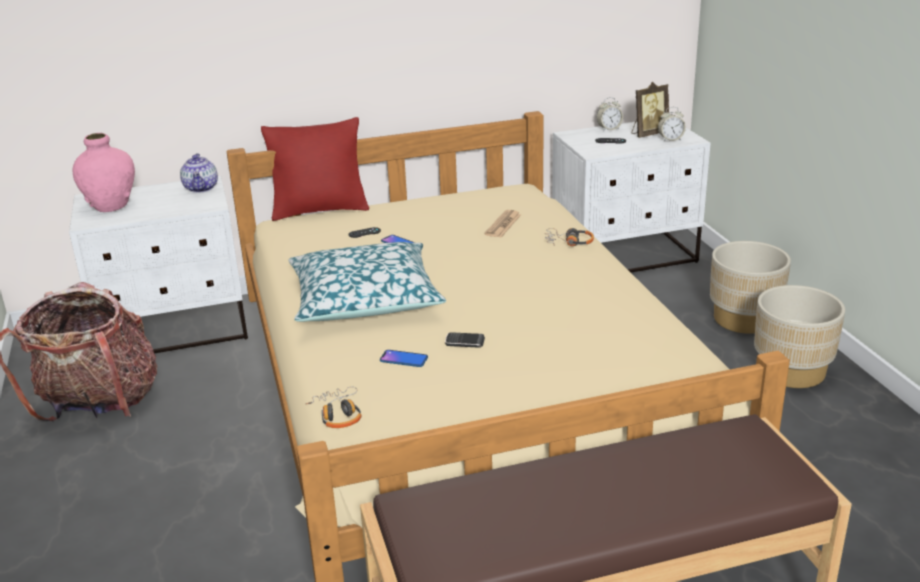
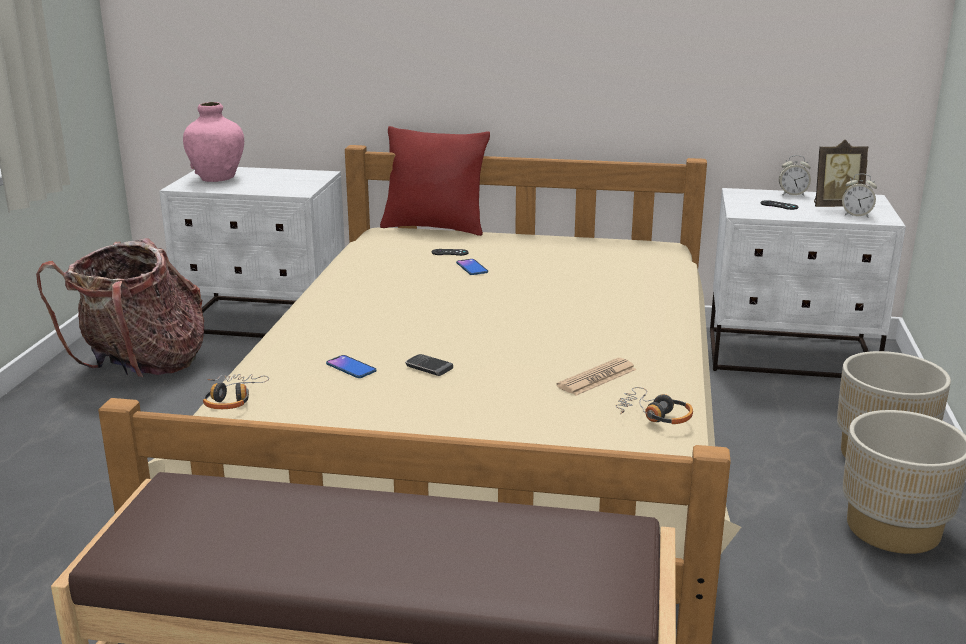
camera: 25 degrees right, 5 degrees down
teapot [180,153,218,193] -> none
pillow [288,242,446,322] -> none
newspaper [484,210,521,238] -> newspaper moved to [556,358,637,396]
headphones [545,228,594,246] -> headphones moved to [616,387,693,424]

